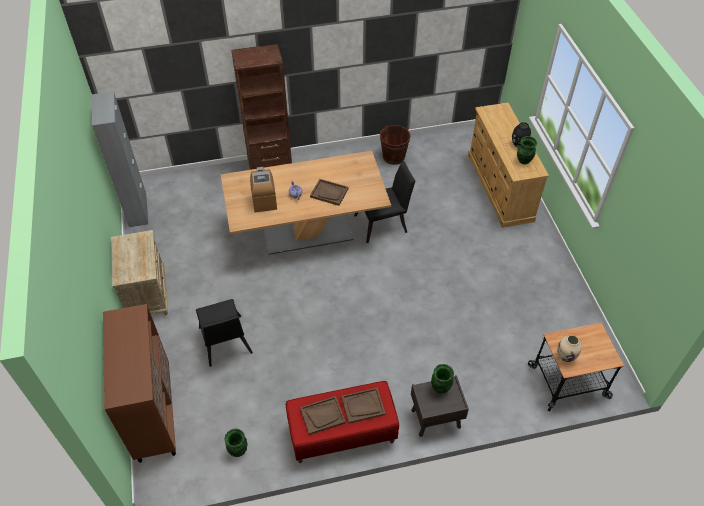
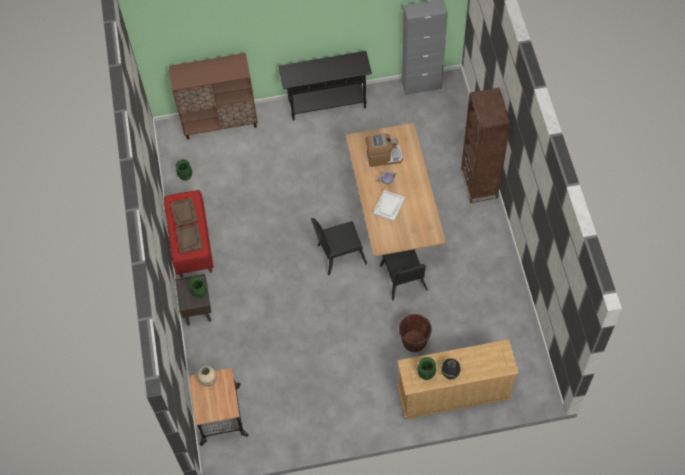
camera: 95 degrees right, 10 degrees up
beige nightstand [111,230,168,315] -> black console table [279,51,372,121]
black chair [196,299,253,367] -> black chair moved to [311,218,367,275]
brown tray [310,179,349,206] -> white tray [373,190,405,221]
brown bucket [380,125,411,165] -> brown bucket moved to [399,314,432,352]

